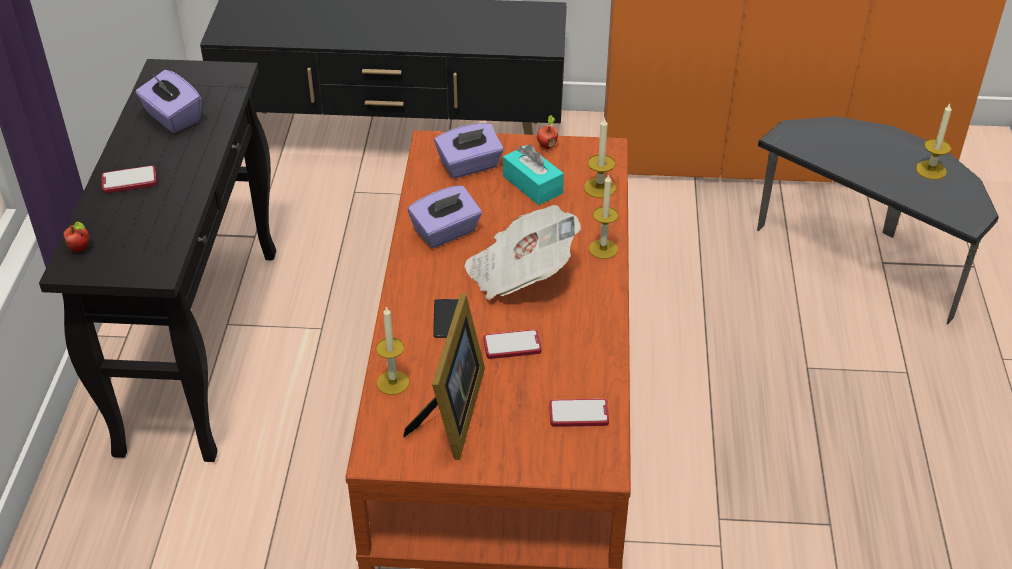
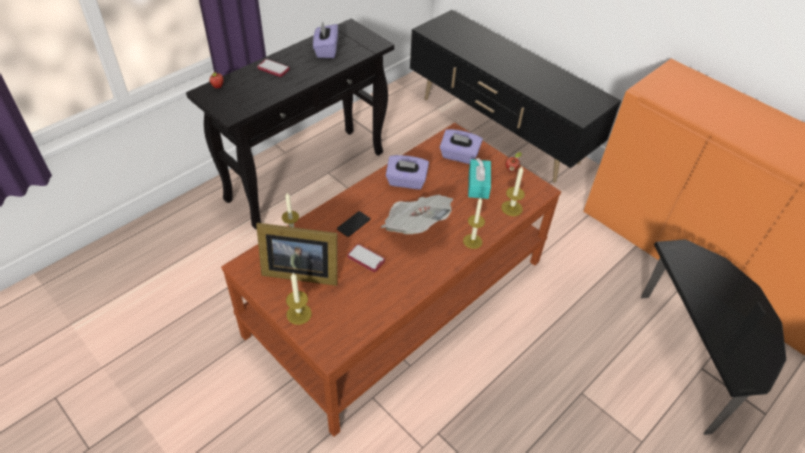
camera: 40 degrees right, 5 degrees up
picture frame [403,293,485,460] -> picture frame turned 45 degrees clockwise [256,223,338,286]
phone [549,399,609,427] -> none
candle [916,104,952,180] -> candle moved to [286,273,312,325]

